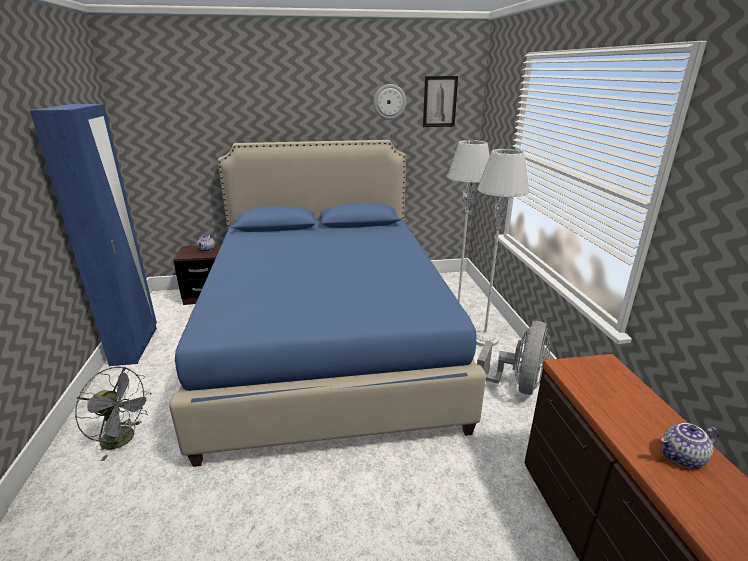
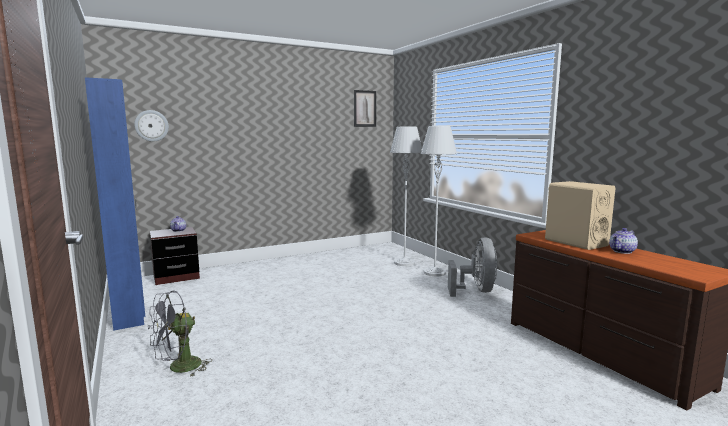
camera: 20 degrees left, 15 degrees down
grey fan [75,366,152,461] -> grey fan turned 135 degrees clockwise [148,290,212,377]
blue bed [169,140,486,467] -> none
wall clock [374,84,406,120] -> wall clock moved to [134,110,169,142]
none -> beige speaker [545,181,615,250]

